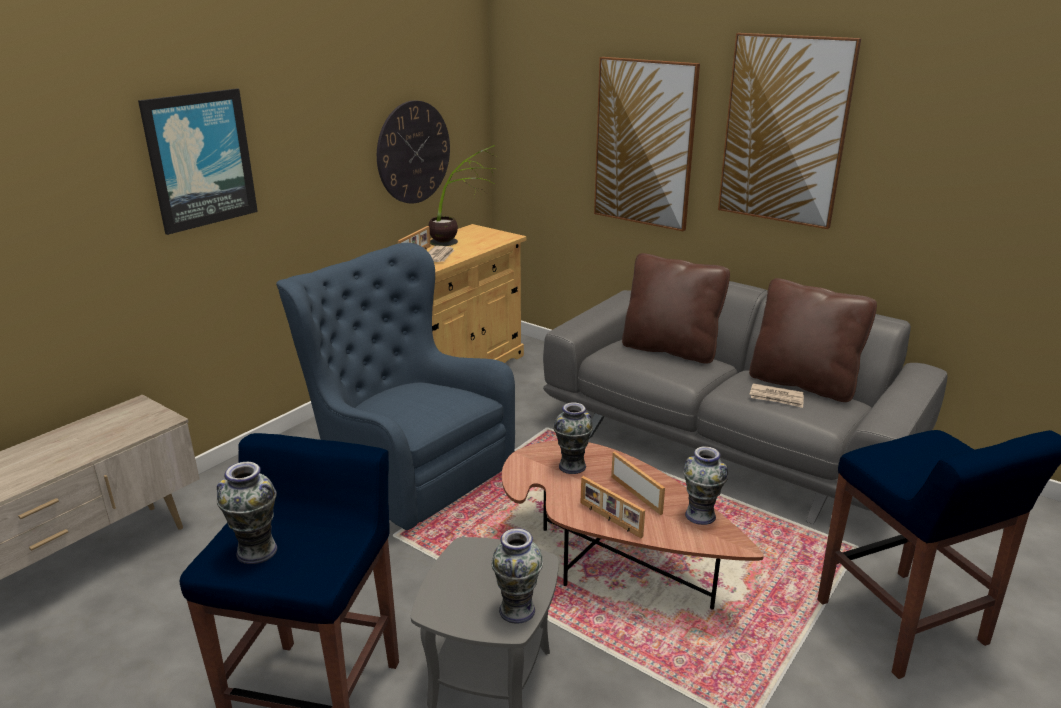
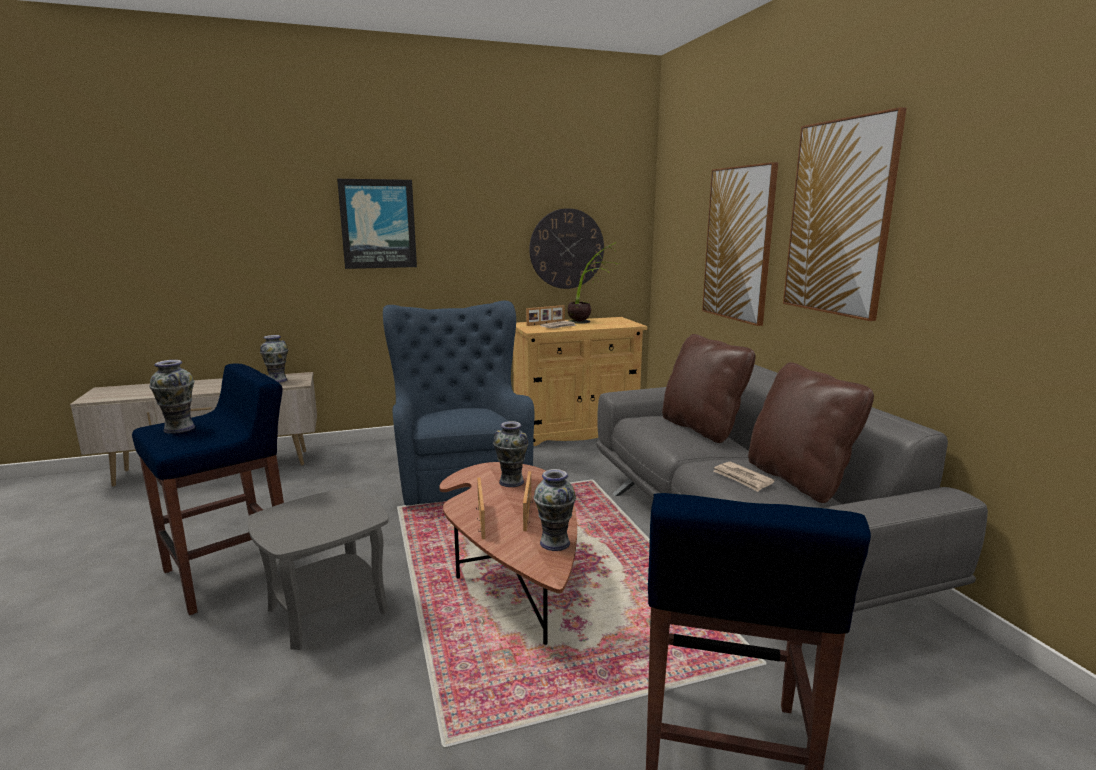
camera: 35 degrees right, 10 degrees down
vase [491,528,543,624] -> vase moved to [260,335,288,383]

